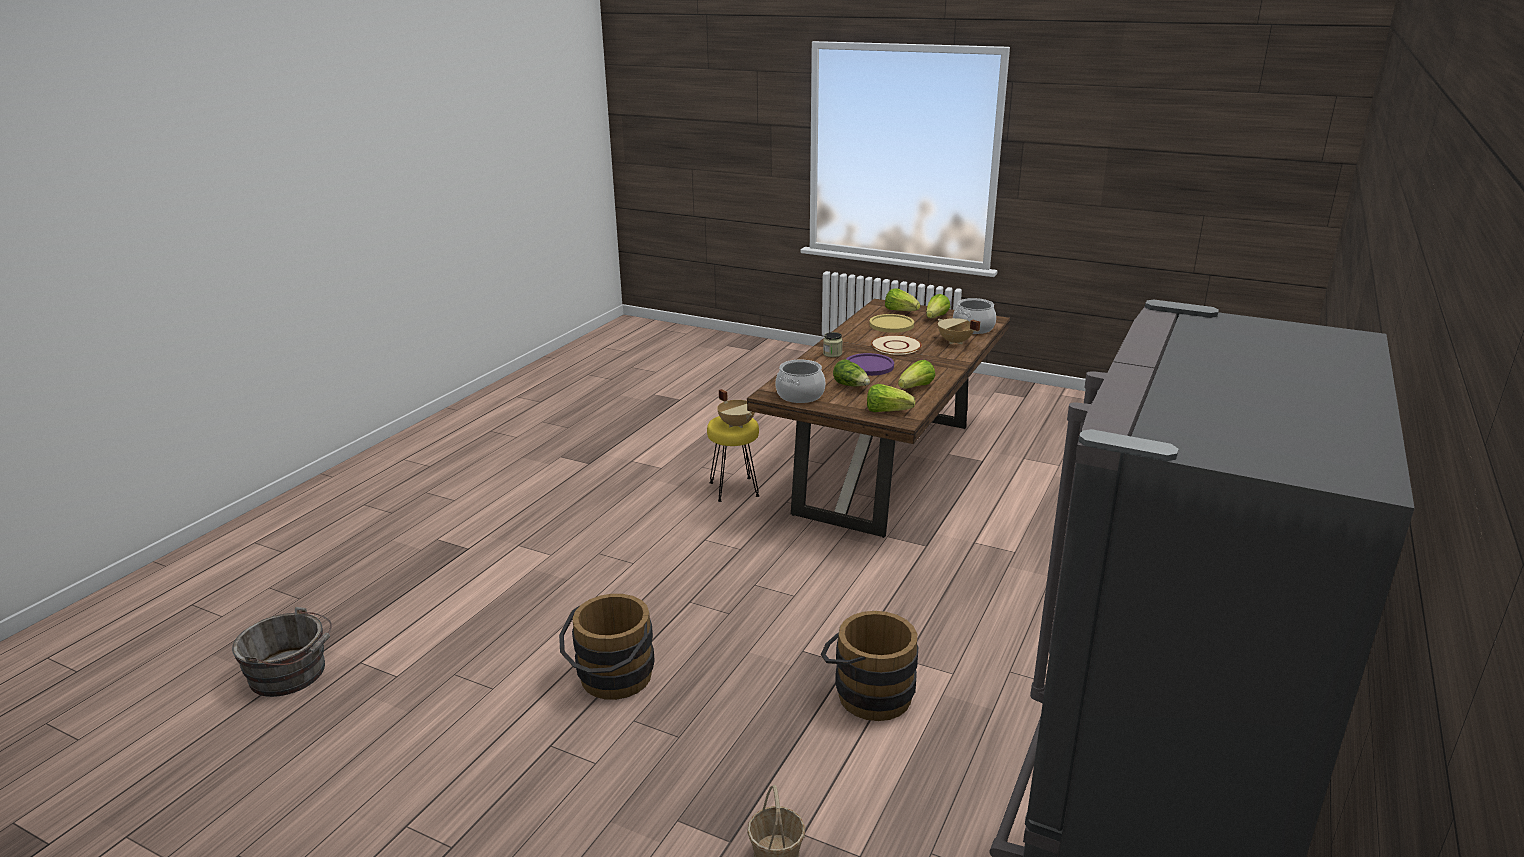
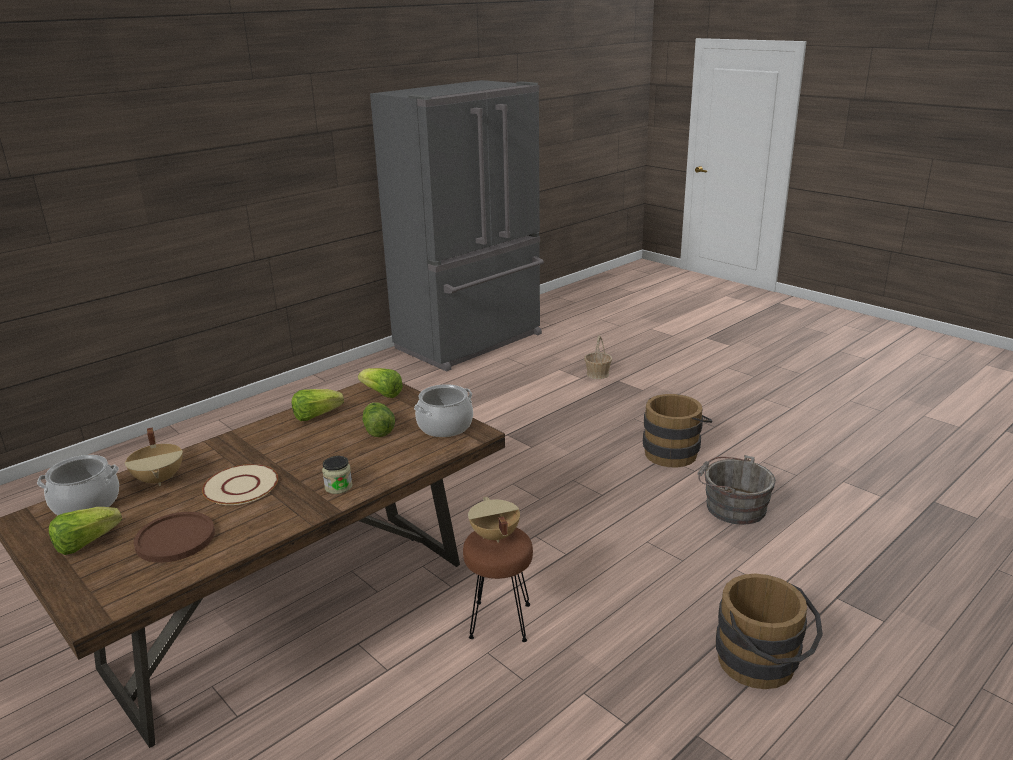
camera: 160 degrees left, 0 degrees up
grey bucket [232,607,332,697] -> grey bucket moved to [697,455,775,525]
yellow stool [707,416,760,502] -> brown stool [463,528,533,642]
brown bucket [821,611,918,721] -> brown bucket moved to [716,574,823,689]
purple plate [846,353,894,376] -> none
yellow plate [869,314,914,333] -> brown plate [133,512,215,563]
lettuce [885,288,920,311] -> none

